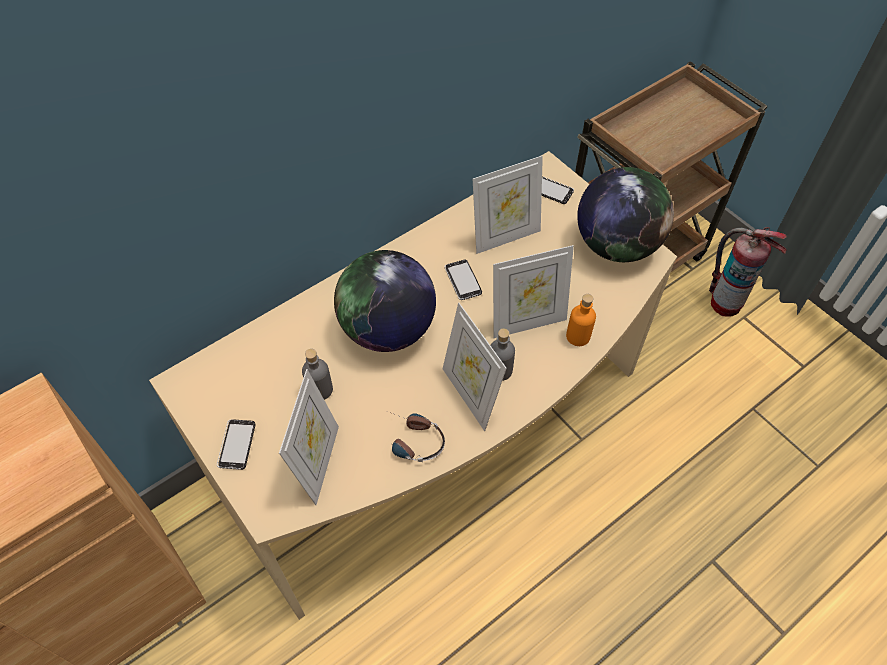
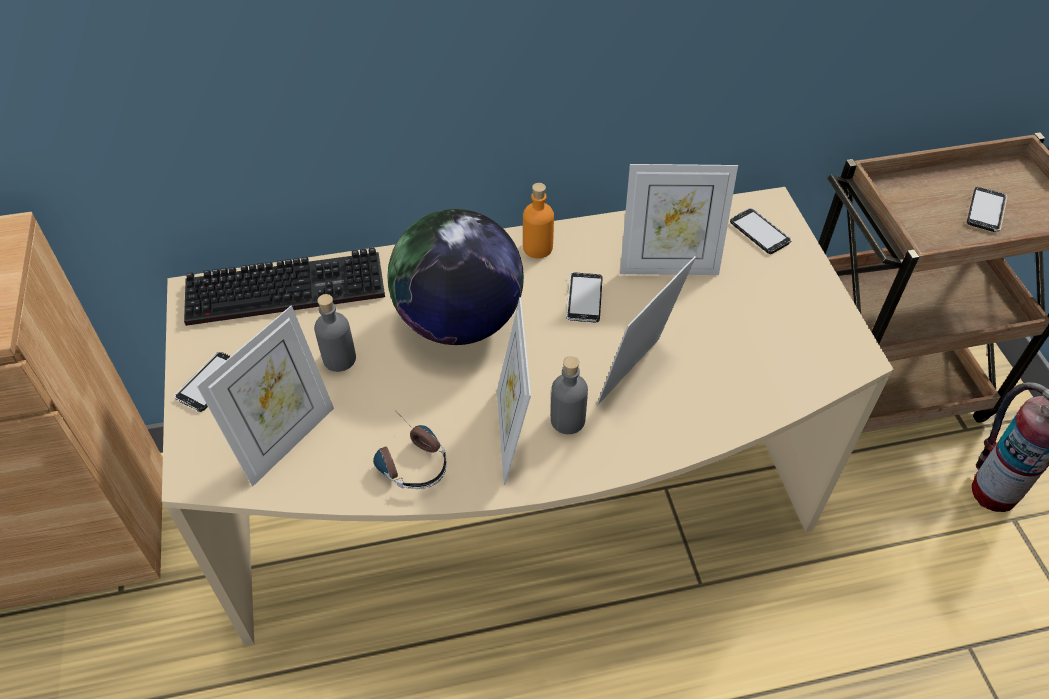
camera: 25 degrees right, 5 degrees down
picture frame [493,245,574,338] -> picture frame turned 120 degrees clockwise [597,256,696,406]
orange bottle [566,294,596,346] -> orange bottle moved to [523,183,554,258]
globe [577,167,674,262] -> none
none -> keyboard [184,248,385,326]
none -> phone [967,187,1007,232]

